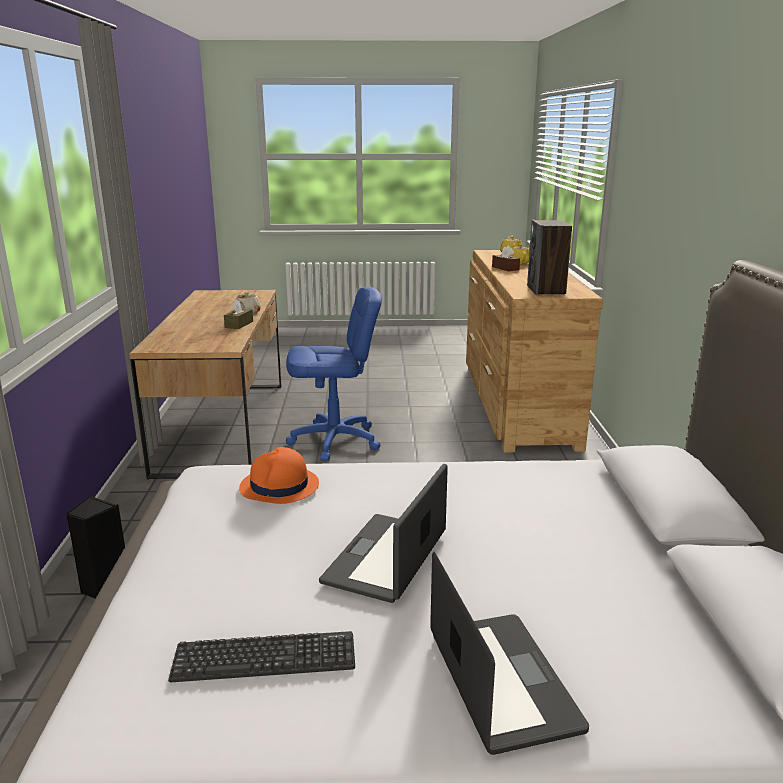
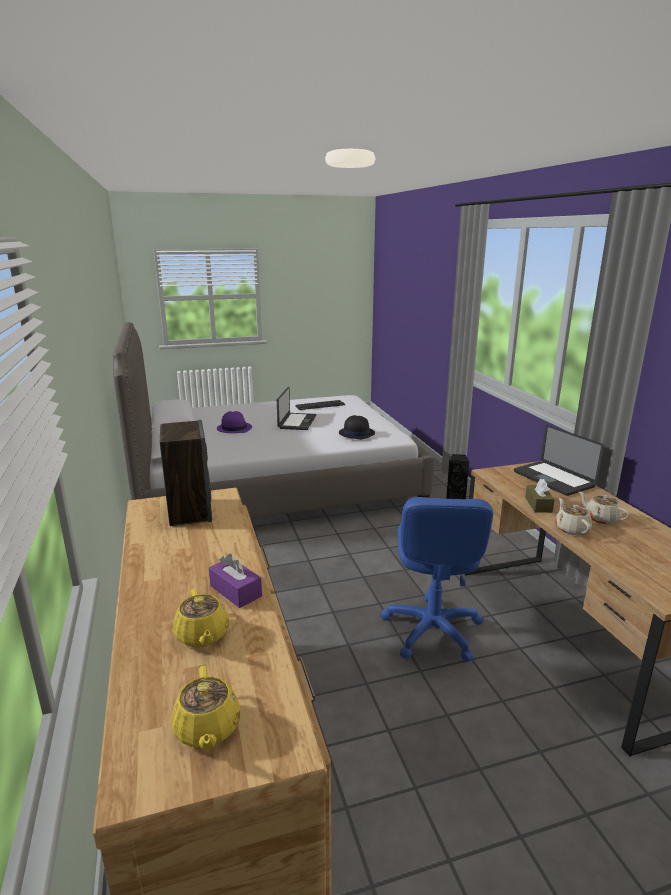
camera: 165 degrees right, 0 degrees up
orange hat [239,447,319,504] -> black hat [339,415,375,440]
blue office chair [286,287,382,461] -> blue office chair turned 60 degrees counterclockwise [381,497,493,662]
laptop [430,552,589,755] -> laptop moved to [514,425,604,496]
brown tissue box [492,245,520,271] -> purple tissue box [209,554,262,608]
none -> purple hat [217,411,252,433]
none -> beige teapot [578,491,630,525]

